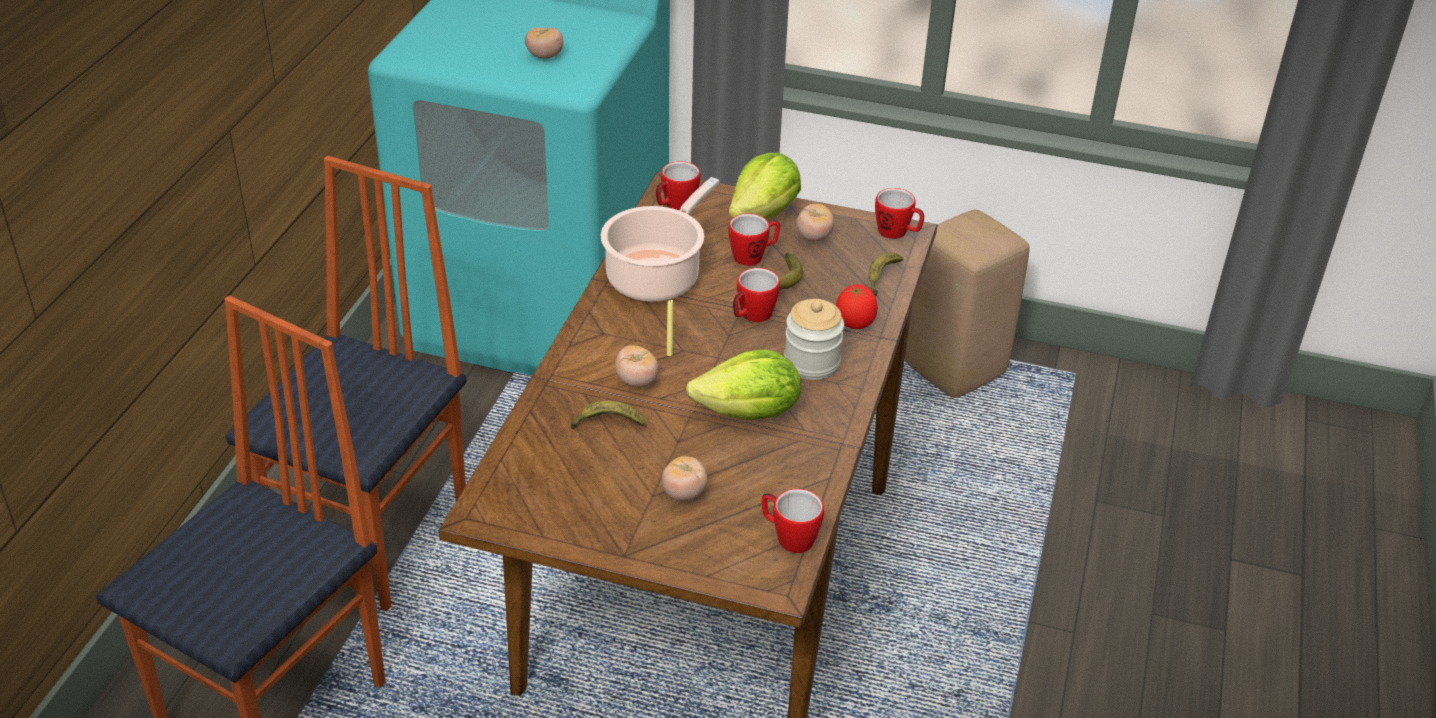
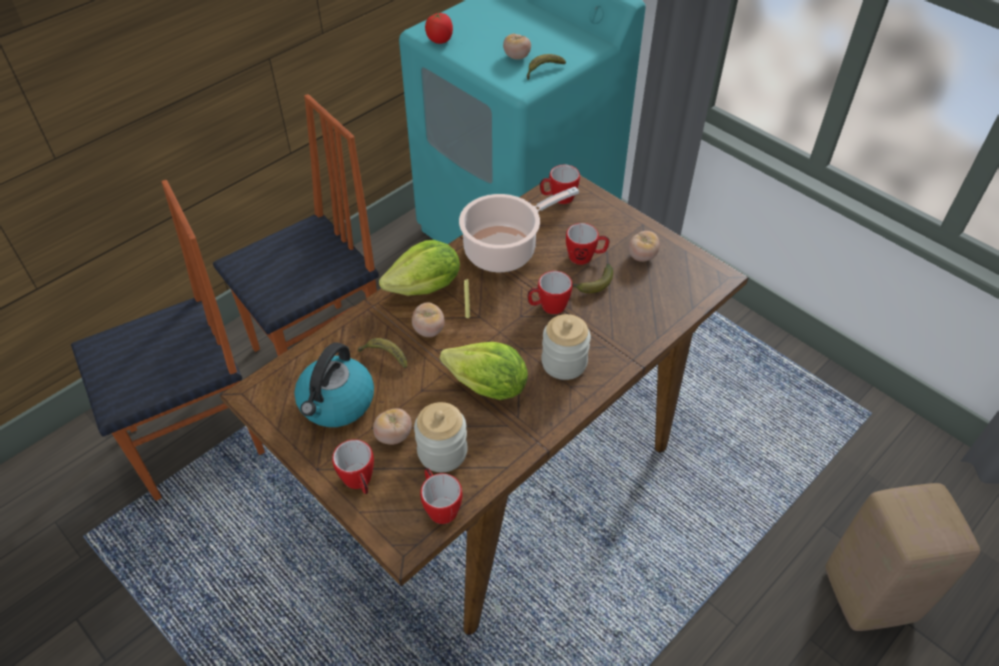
camera: 30 degrees right, 10 degrees up
lettuce [729,153,801,219] -> lettuce moved to [379,240,460,296]
tomato [836,285,878,329] -> tomato moved to [425,13,453,44]
banana [869,253,903,296] -> banana moved to [527,54,566,80]
mug [875,188,924,239] -> mug moved to [332,439,374,494]
beige stool [905,210,1030,398] -> beige stool moved to [826,483,980,631]
none -> kettle [294,342,374,427]
none -> jar [414,402,467,472]

